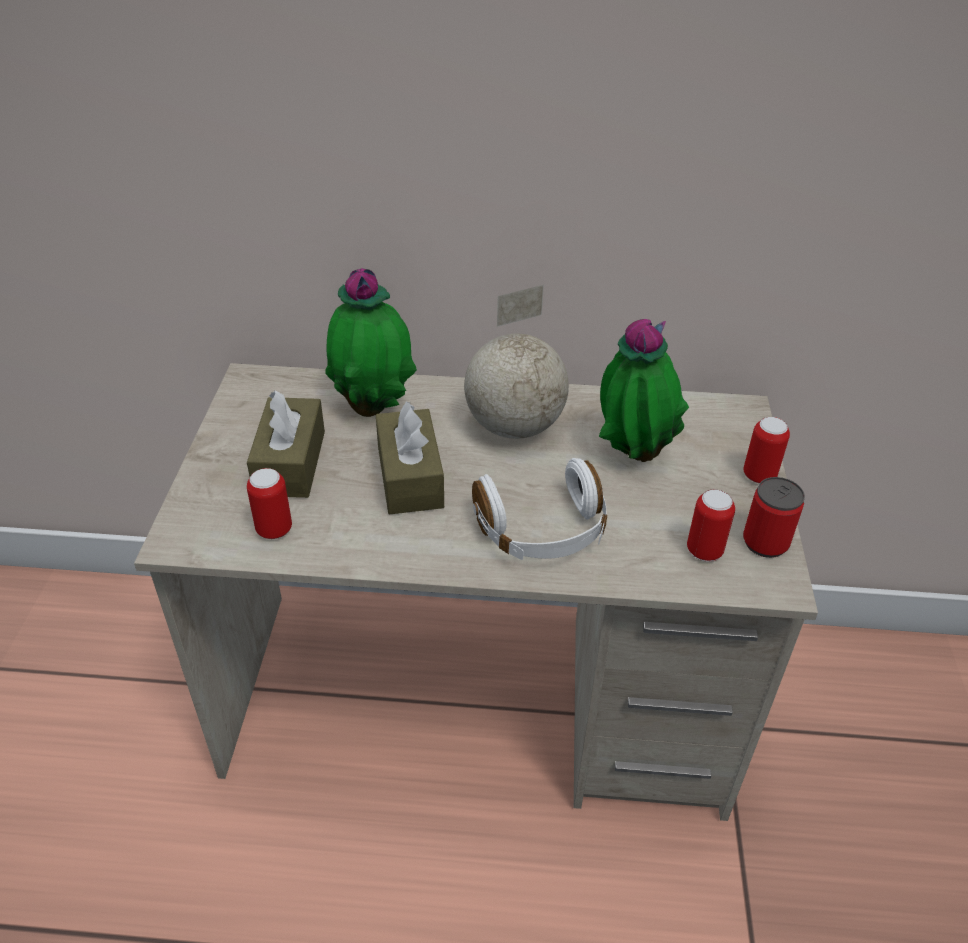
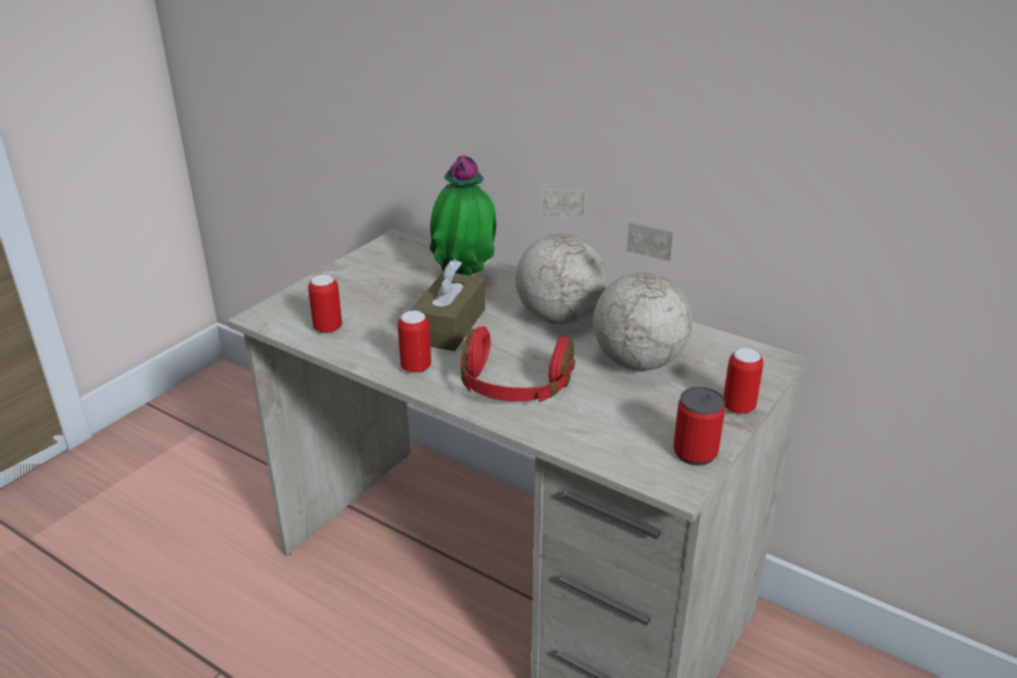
camera: 30 degrees right, 10 degrees down
brown tissue box [247,391,325,498] -> none
white headphones [472,458,607,560] -> red headphones [460,326,575,402]
potted plant [599,319,689,462] -> globe [593,222,692,371]
can [687,490,735,562] -> can moved to [398,311,431,374]

